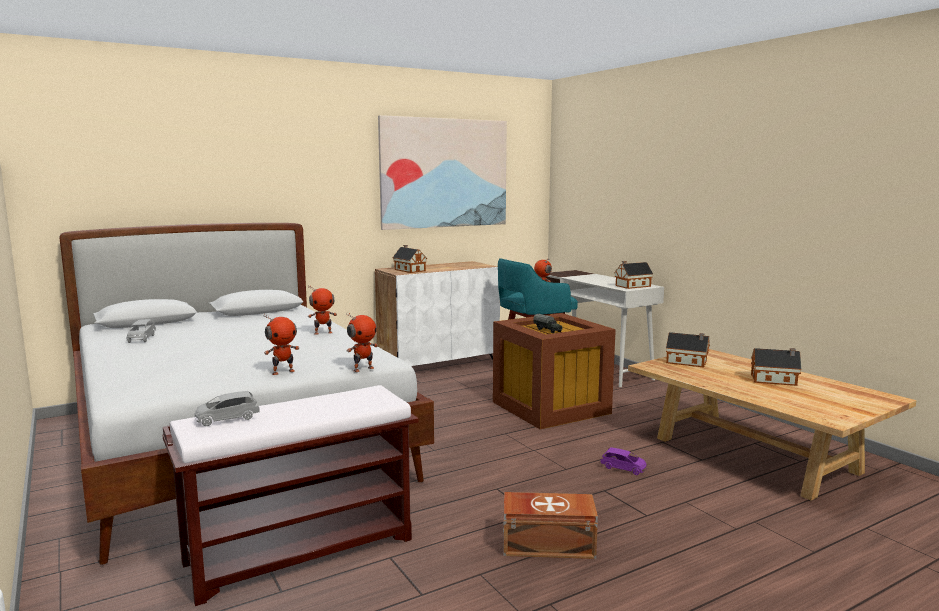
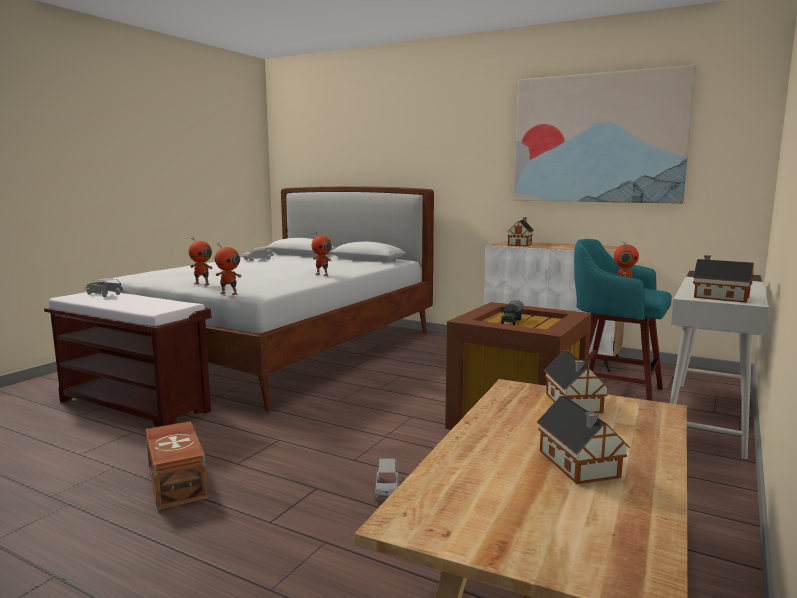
camera: 60 degrees right, 0 degrees up
purple toy car [601,447,647,475] -> grey toy car [375,459,398,500]

